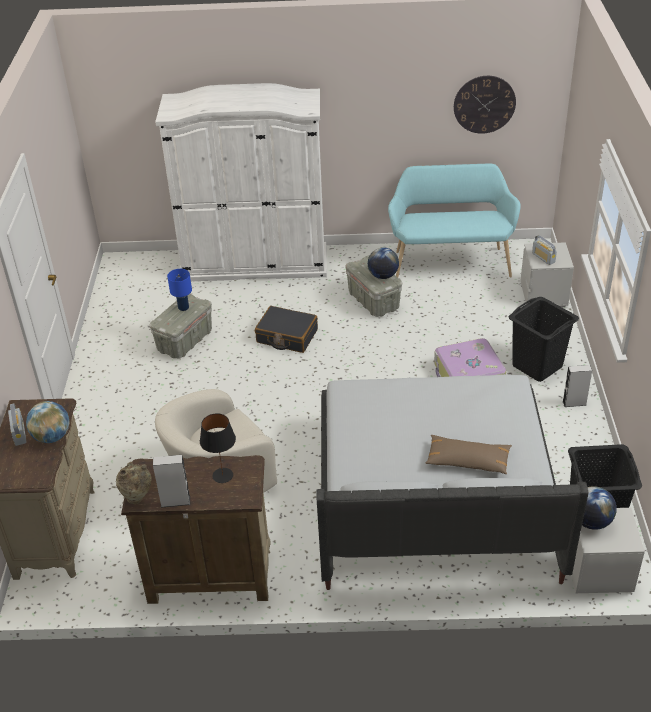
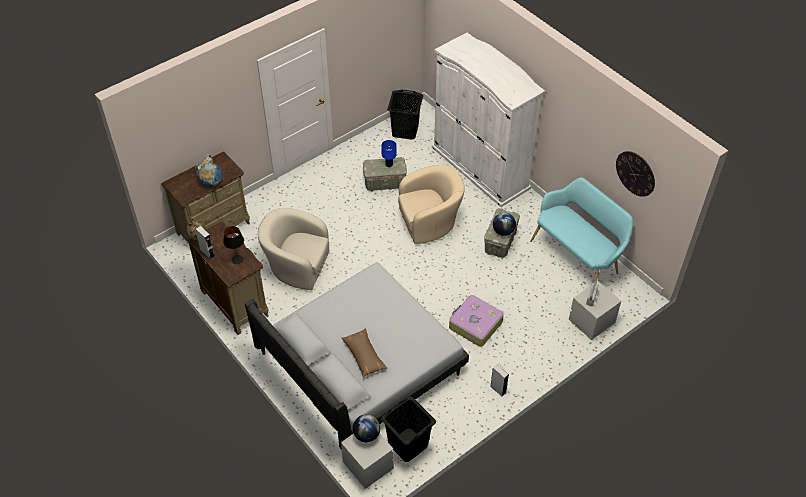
camera: 50 degrees right, 10 degrees up
black suitcase [255,306,318,353] -> beige armchair [398,165,465,244]
black laundry basket [508,297,579,382] -> black laundry basket moved to [387,90,423,140]

